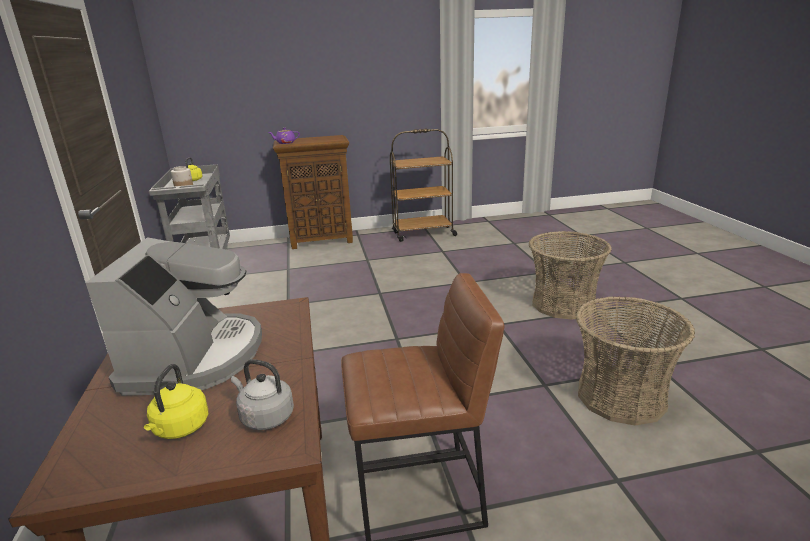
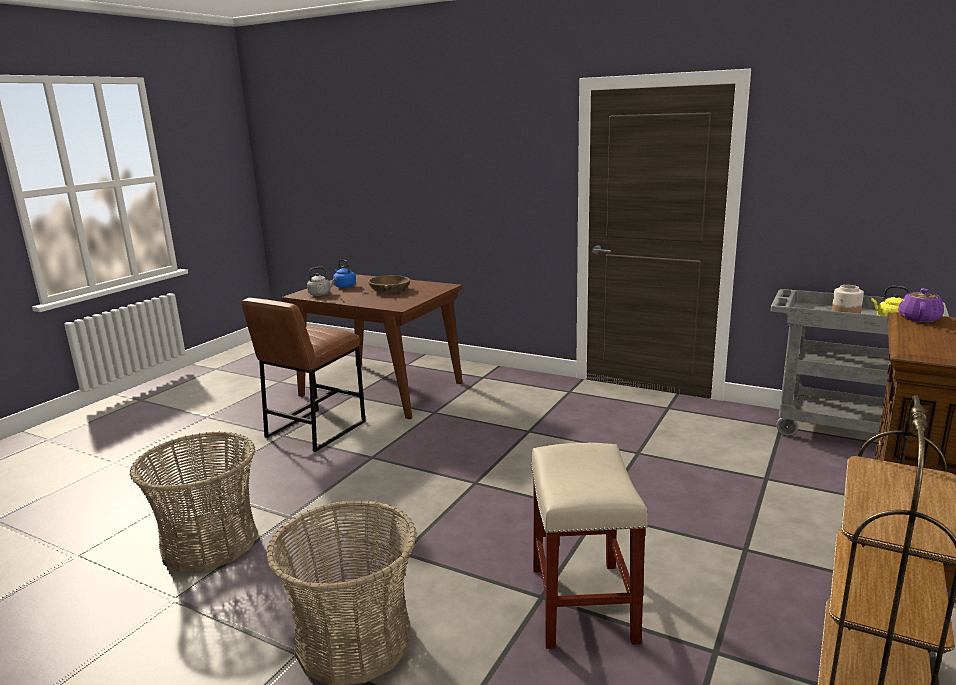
camera: 130 degrees right, 5 degrees down
coffee machine [86,237,262,396] -> brown bowl [368,275,410,293]
yellow kettle [144,364,209,439] -> blue kettle [333,259,356,288]
none -> beige stool [531,443,648,649]

